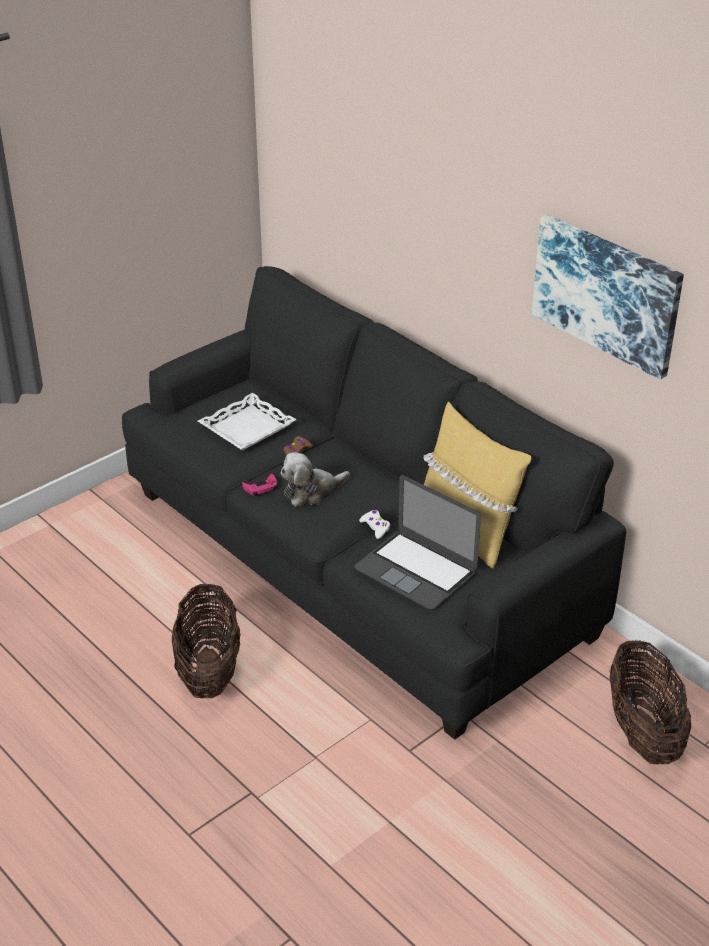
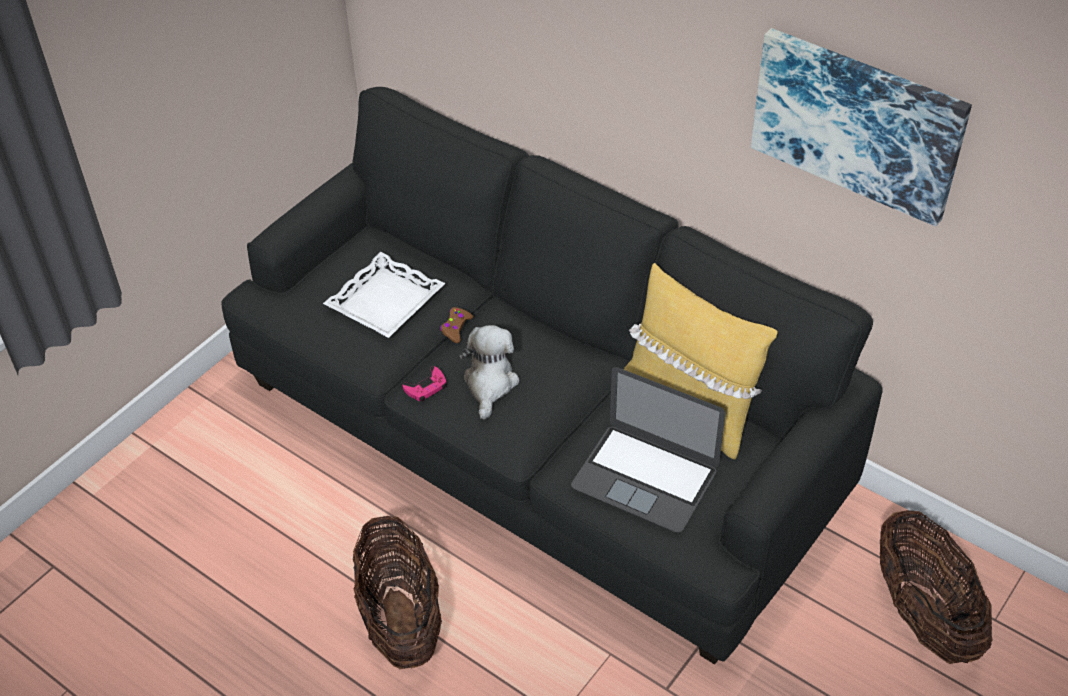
camera: 10 degrees left, 10 degrees up
plush toy [281,452,350,507] -> plush toy turned 135 degrees clockwise [459,325,519,420]
white game controller [359,510,391,539] -> none

